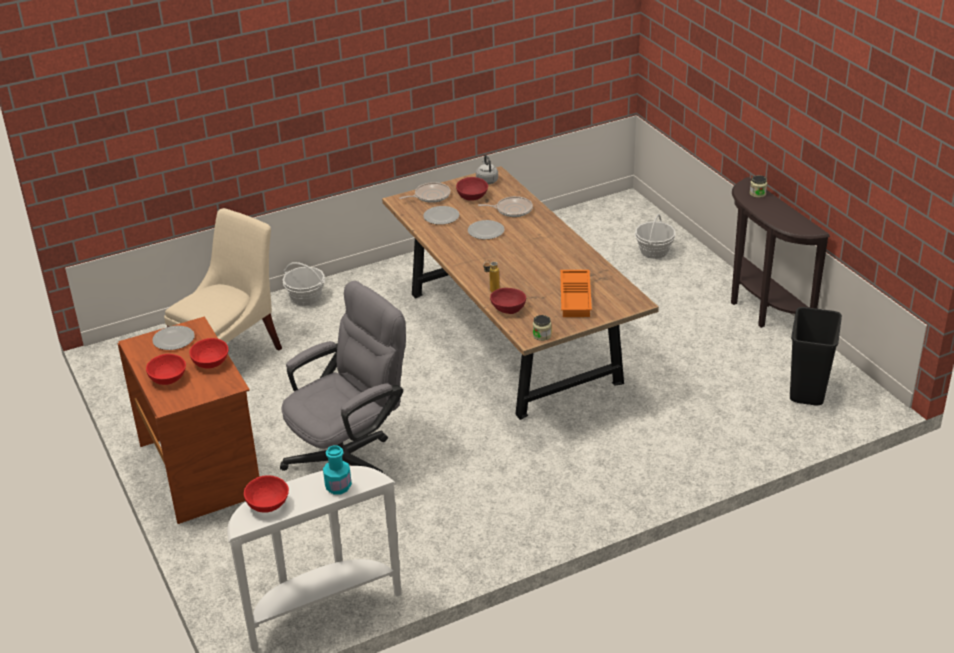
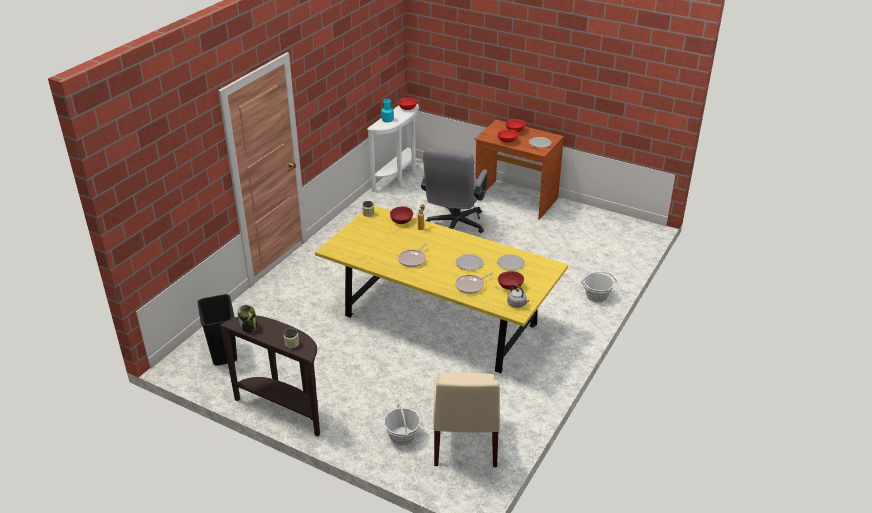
camera: 145 degrees right, 0 degrees up
beige chair [164,208,282,351] -> beige chair moved to [433,373,500,467]
brown dining table [382,166,659,420] -> yellow dining table [315,205,568,373]
frying pan [399,182,450,203] -> frying pan moved to [398,243,427,267]
orange tray [560,270,592,317] -> none
none -> jar [238,305,258,332]

